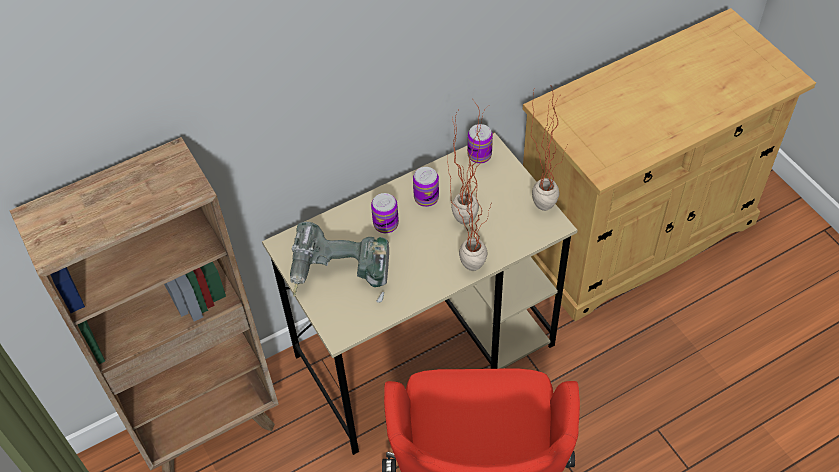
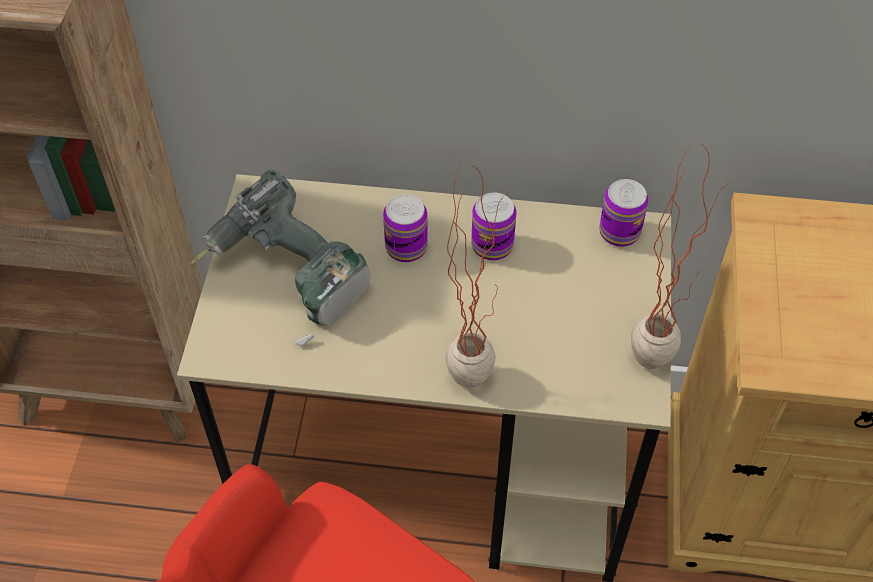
camera: 35 degrees right, 0 degrees up
potted plant [451,98,495,225] -> none

